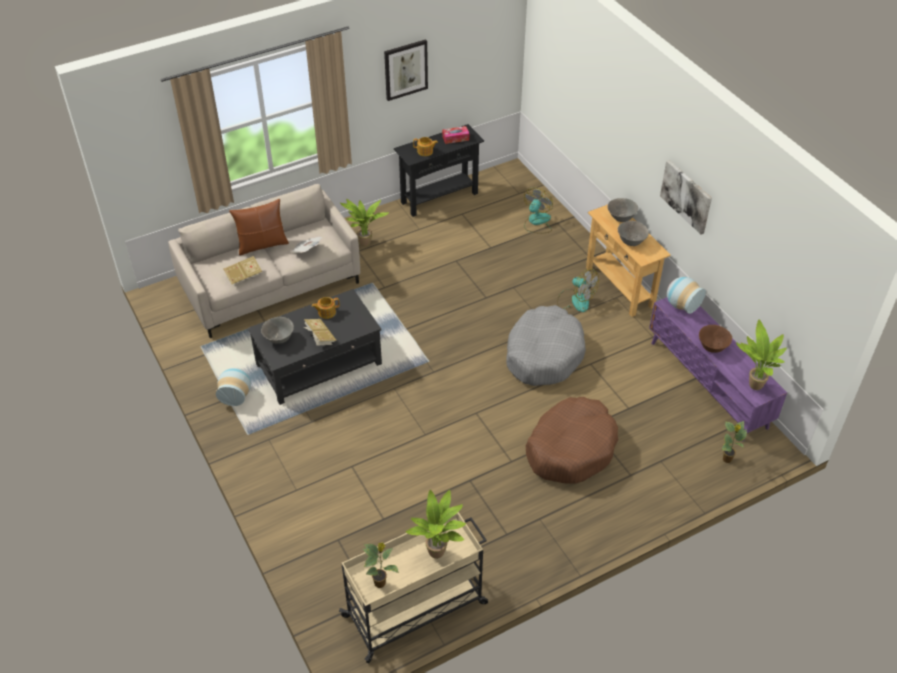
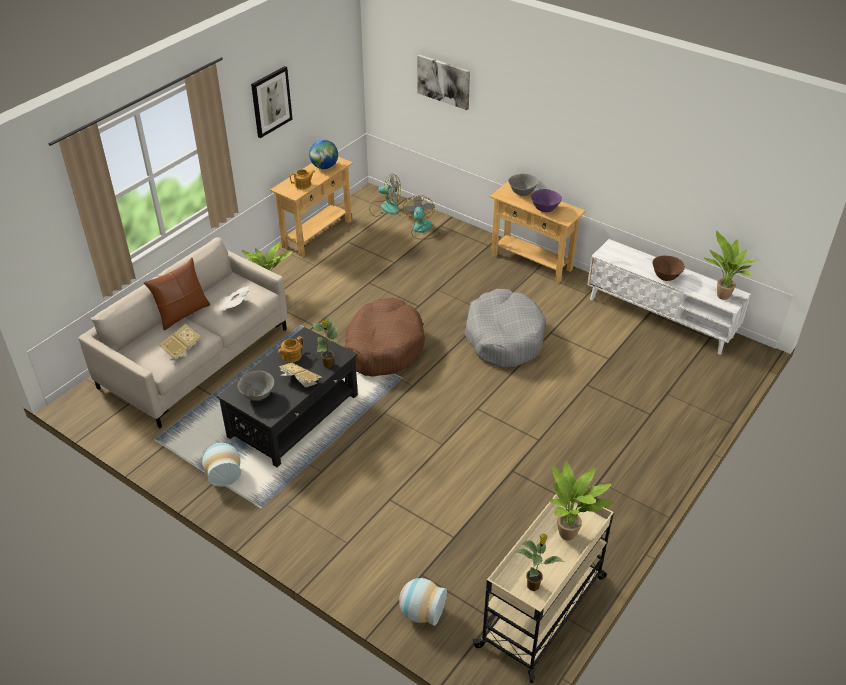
camera: 25 degrees left, 5 degrees down
black console table [394,124,484,217] -> beige console table [270,157,353,257]
tissue box [442,126,469,144] -> globe [309,140,338,169]
brown dog bed [526,397,618,484] -> brown dog bed moved to [345,298,425,377]
fan [557,269,599,312] -> fan moved to [369,174,401,217]
grey bowl [618,221,649,246] -> purple bowl [531,189,562,212]
purple tv stand [649,297,787,442] -> white tv stand [587,239,751,355]
picture [660,160,712,234] -> picture moved to [417,55,470,110]
vase [667,277,706,314] -> vase moved to [399,578,447,626]
potted plant [721,421,747,463] -> potted plant moved to [313,317,338,368]

